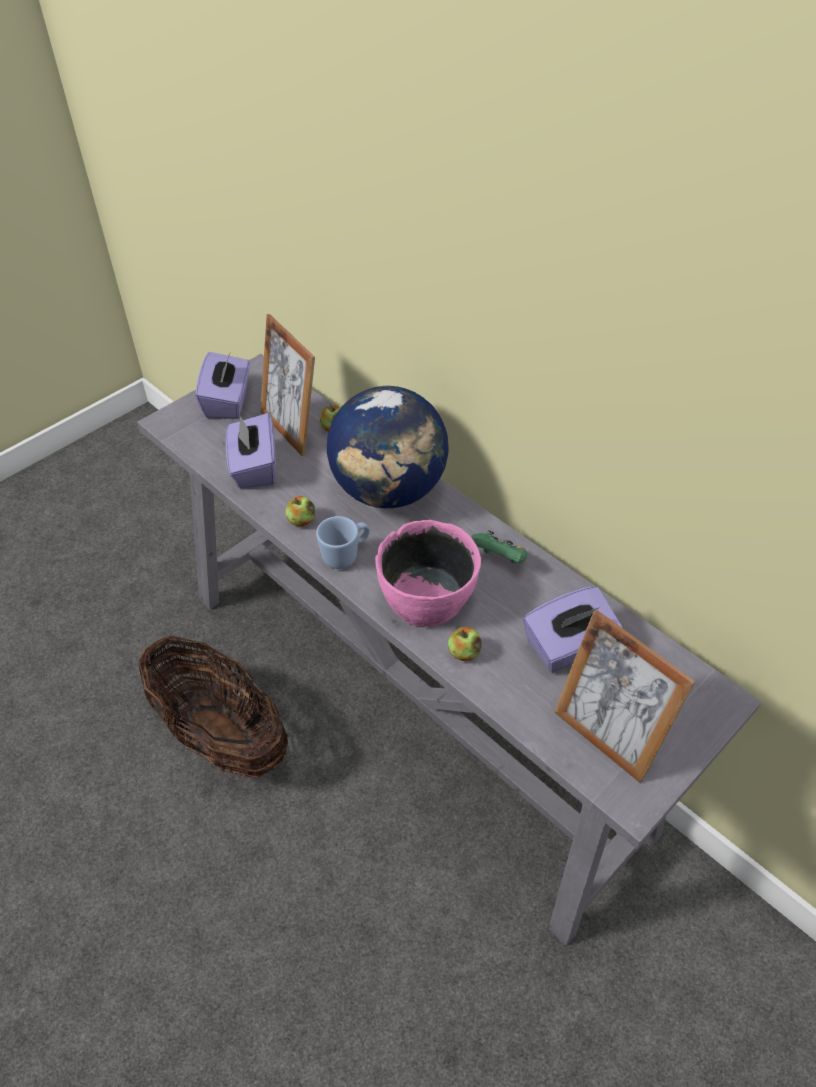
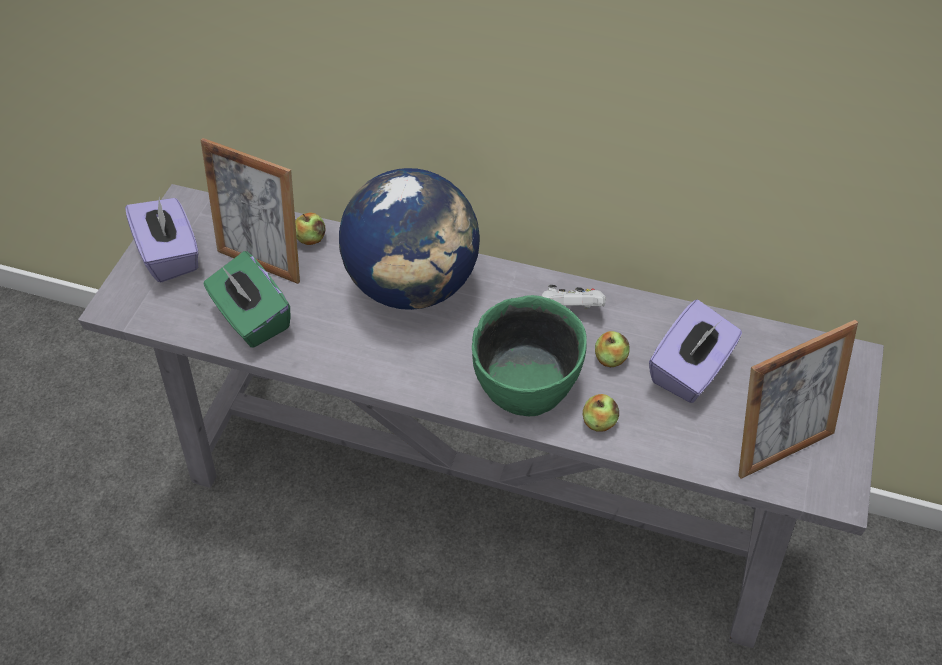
camera: 25 degrees left, 5 degrees up
basket [139,636,288,778] -> none
purple tissue box [226,413,276,488] -> green tissue box [203,251,291,348]
apple [286,496,315,526] -> apple moved to [595,331,630,367]
blue mug [316,516,370,569] -> none
pink bowl [375,520,481,627] -> green bowl [472,295,587,416]
green game controller [471,530,527,564] -> white game controller [542,285,606,309]
picture frame [554,609,695,783] -> picture frame turned 45 degrees counterclockwise [738,320,858,479]

